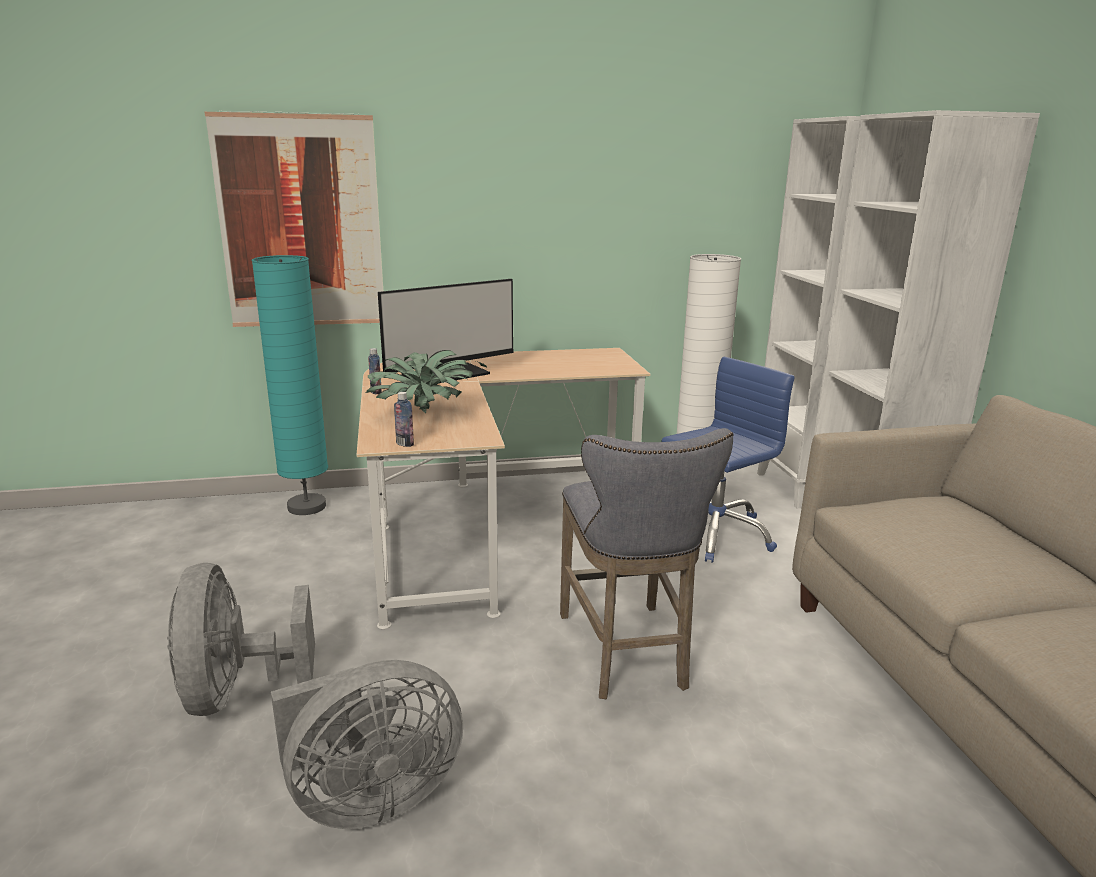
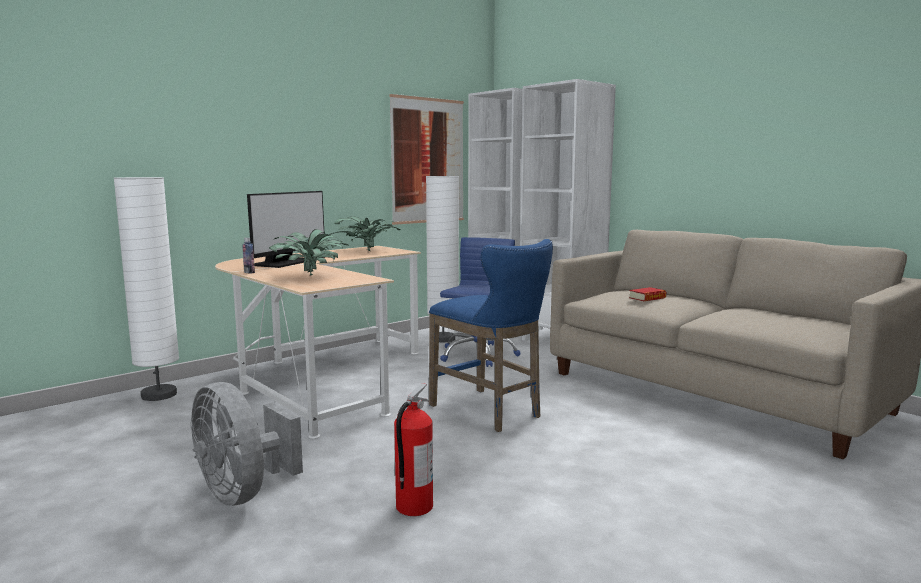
camera: 30 degrees left, 10 degrees down
picture [204,111,383,327] -> picture moved to [389,94,464,225]
turquoise floor lamp [252,255,328,515] -> white floor lamp [113,177,179,401]
grey fan [271,660,463,829] -> fire extinguisher [394,383,433,516]
bottle [394,392,414,447] -> none
grey stool [560,428,734,699] -> blue stool [429,239,553,432]
none -> potted plant [335,216,401,251]
none -> book [629,287,666,301]

